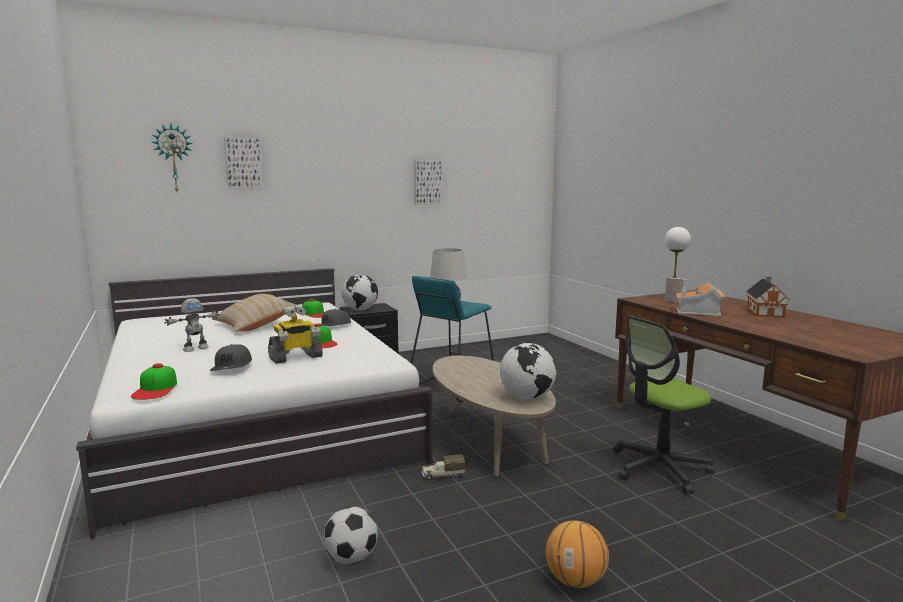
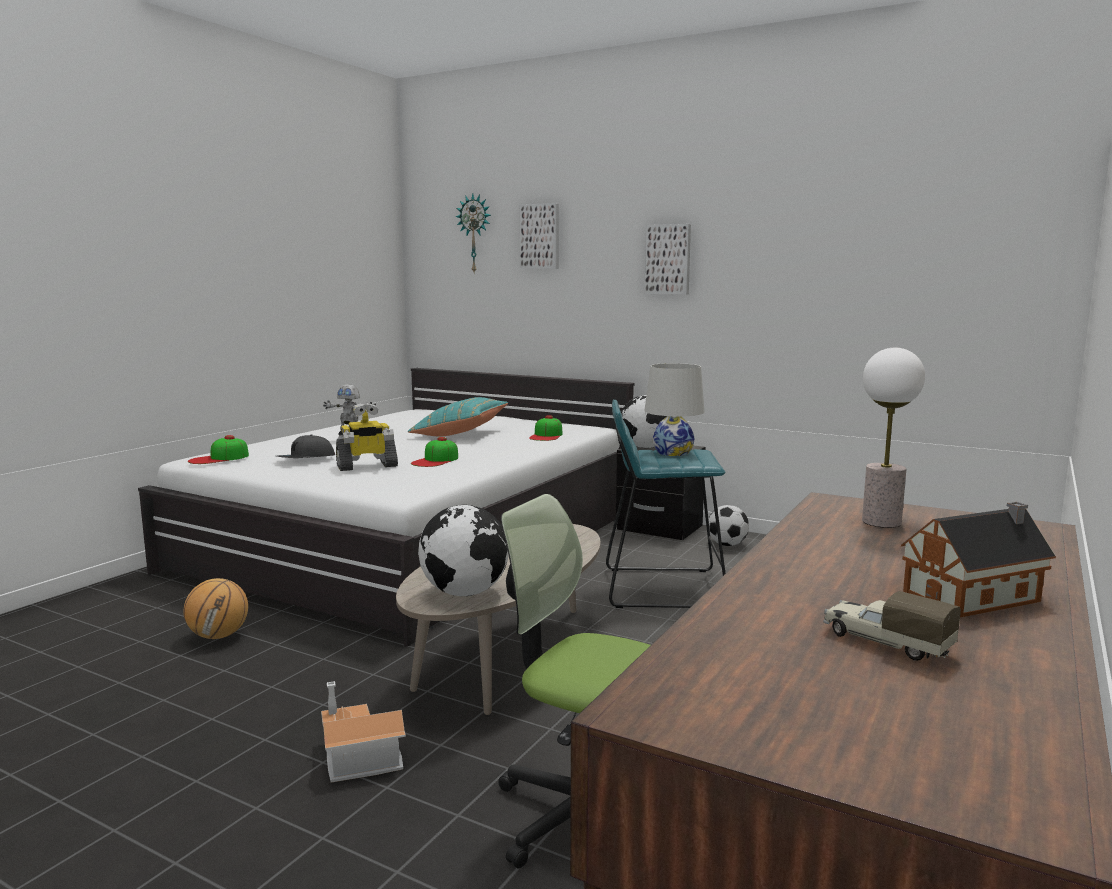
camera: 55 degrees right, 0 degrees up
beige pillow [212,294,296,332] -> turquoise pillow [407,397,508,437]
toy robot [268,305,323,364] -> toy robot turned 45 degrees counterclockwise [336,403,398,471]
grey cap [321,309,351,326] -> none
football [323,506,378,564] -> football moved to [708,505,749,546]
picture [414,160,442,205] -> picture moved to [645,224,691,295]
toy truck [422,455,465,480] -> toy truck moved to [823,591,961,661]
basketball [545,520,609,588] -> basketball moved to [184,578,248,639]
toy house [676,279,725,316] -> toy house moved to [321,681,406,782]

